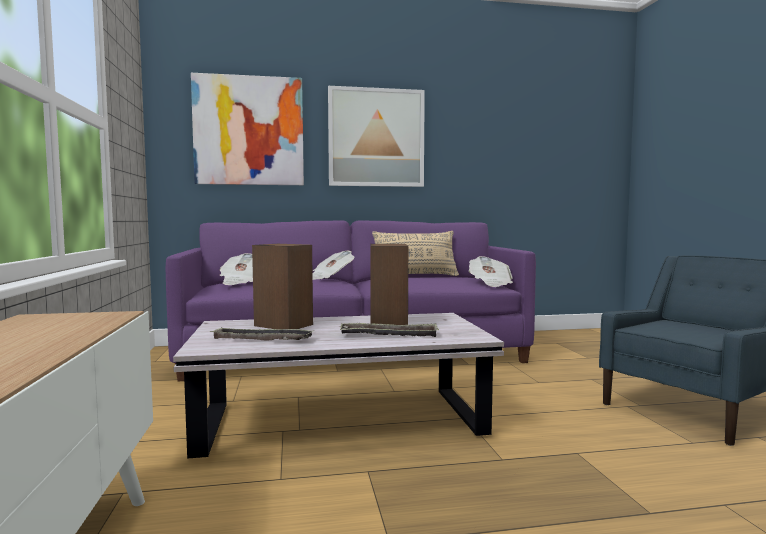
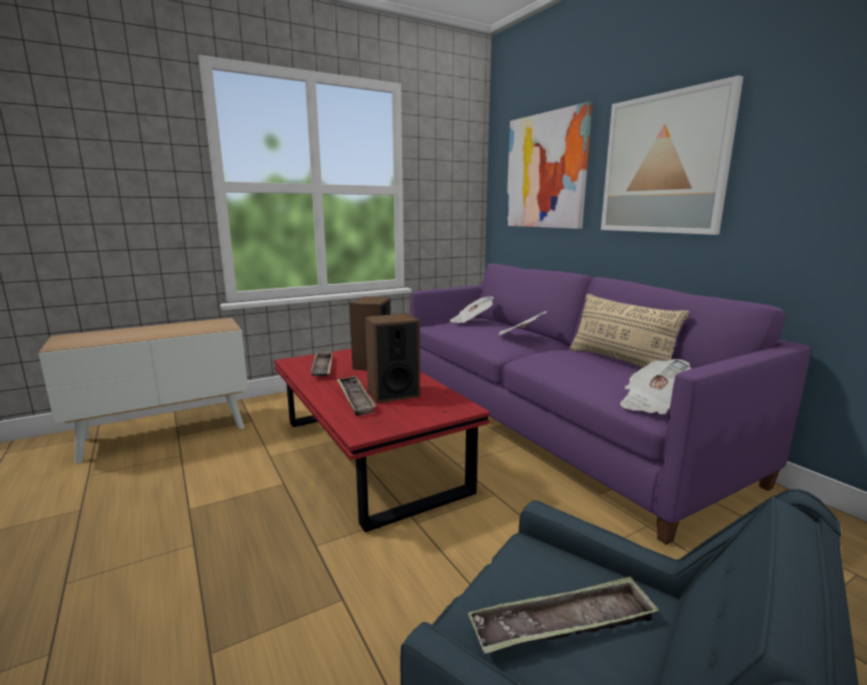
camera: 70 degrees right, 10 degrees up
white coffee table [173,313,504,459] -> red coffee table [274,349,490,532]
none -> tray [468,576,659,654]

